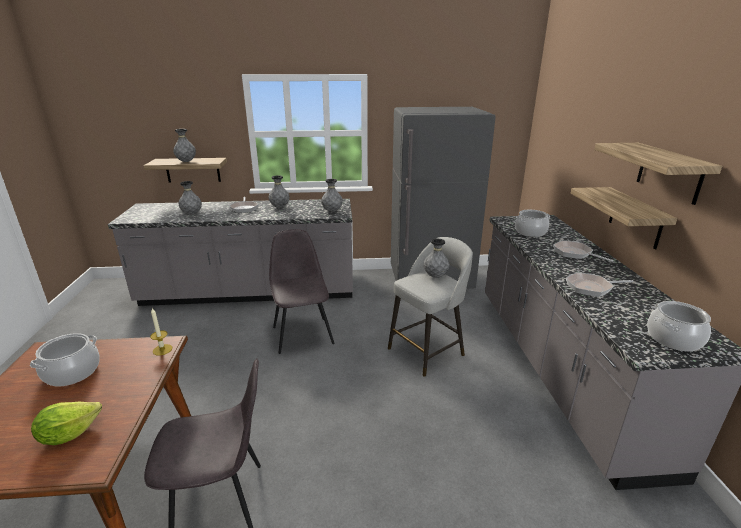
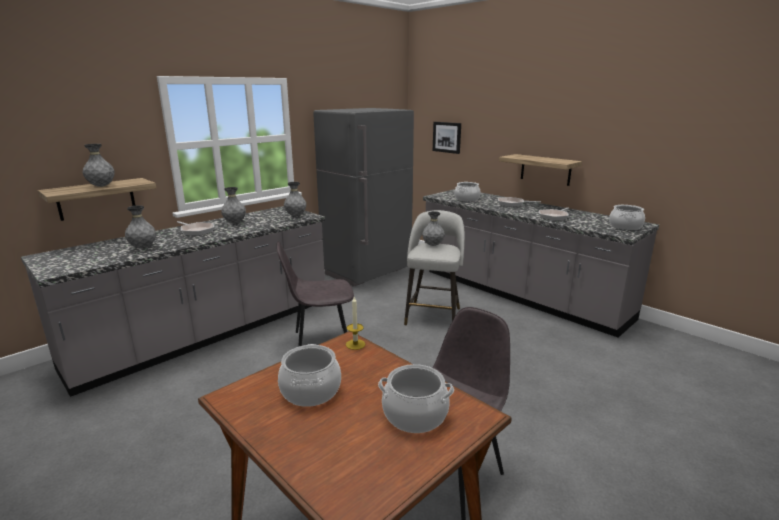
camera: 40 degrees left, 5 degrees down
lettuce [31,402,102,445] -> cooking pot [378,364,454,433]
grey chair [269,229,334,354] -> grey chair turned 45 degrees counterclockwise [277,241,354,347]
shelf [594,143,722,205] -> none
none -> picture [433,122,461,154]

